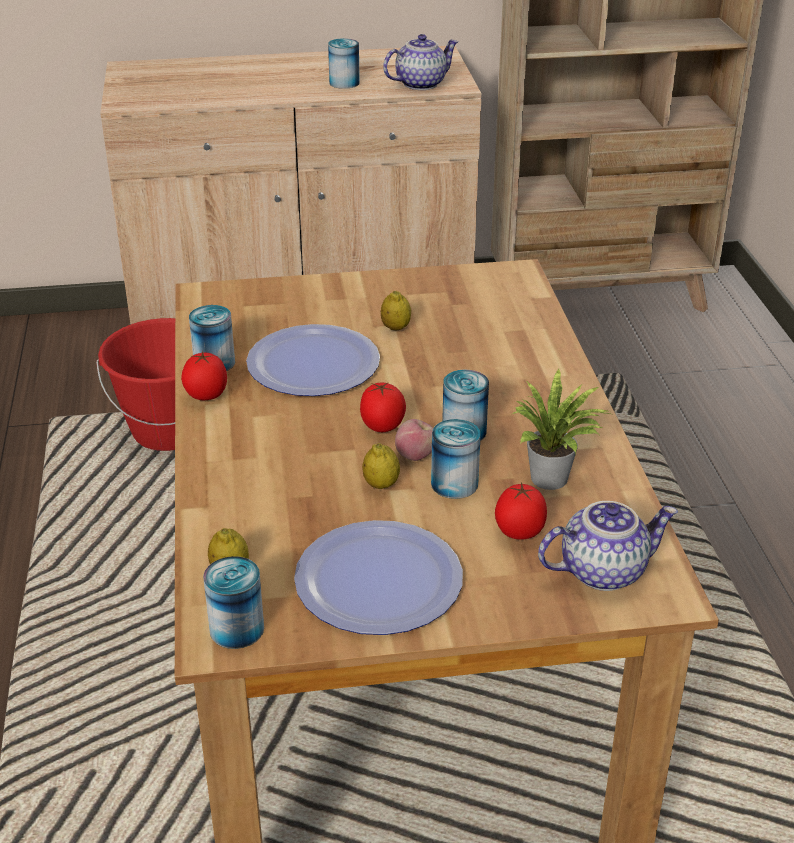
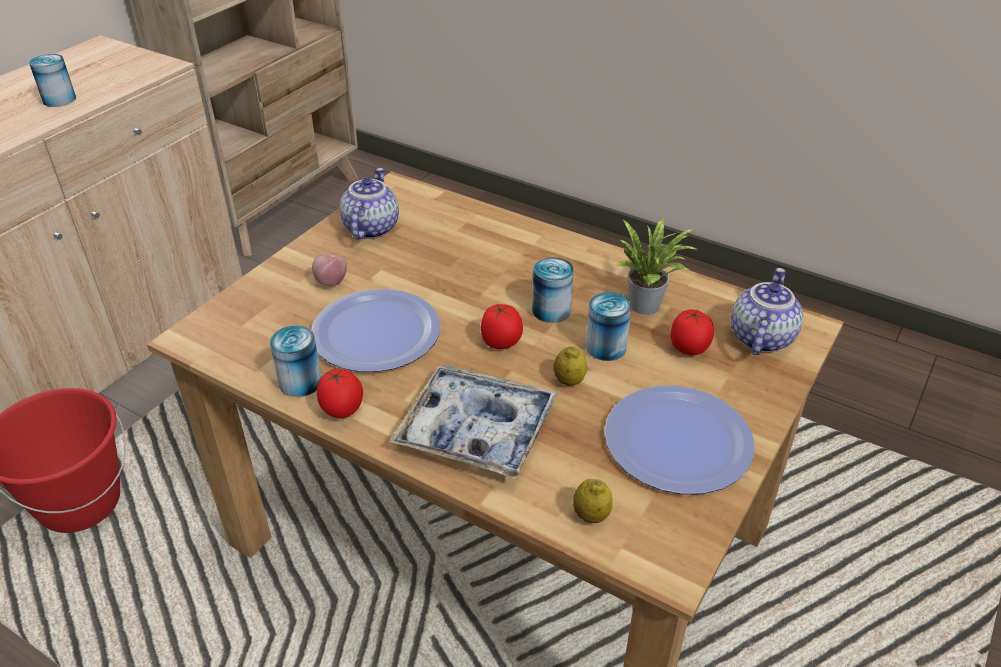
camera: 50 degrees left, 5 degrees up
can [203,556,264,649] -> none
lemon [381,291,411,330] -> none
teapot [383,34,459,90] -> teapot moved to [340,168,399,239]
apple [395,419,433,461] -> apple moved to [312,254,347,286]
none -> tray [389,365,558,479]

